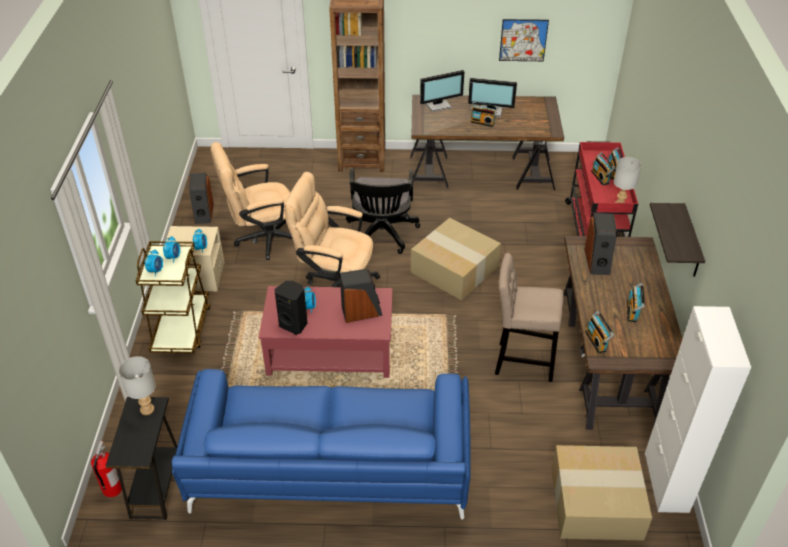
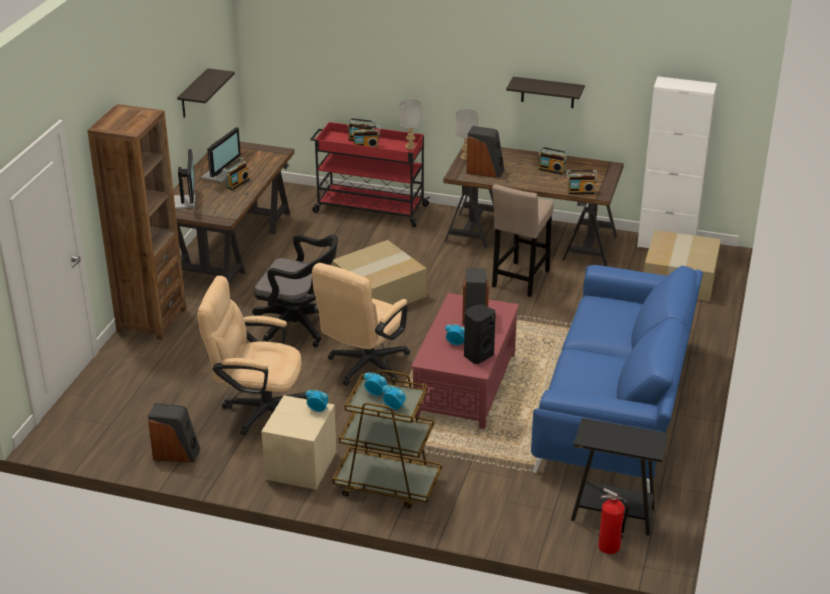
camera: 75 degrees left, 10 degrees down
grey table lamp [119,356,156,415] -> grey table lamp moved to [455,109,478,160]
beige office chair [210,142,293,260] -> beige office chair turned 105 degrees clockwise [197,276,308,435]
picture [499,19,549,61] -> shelf [177,68,235,118]

